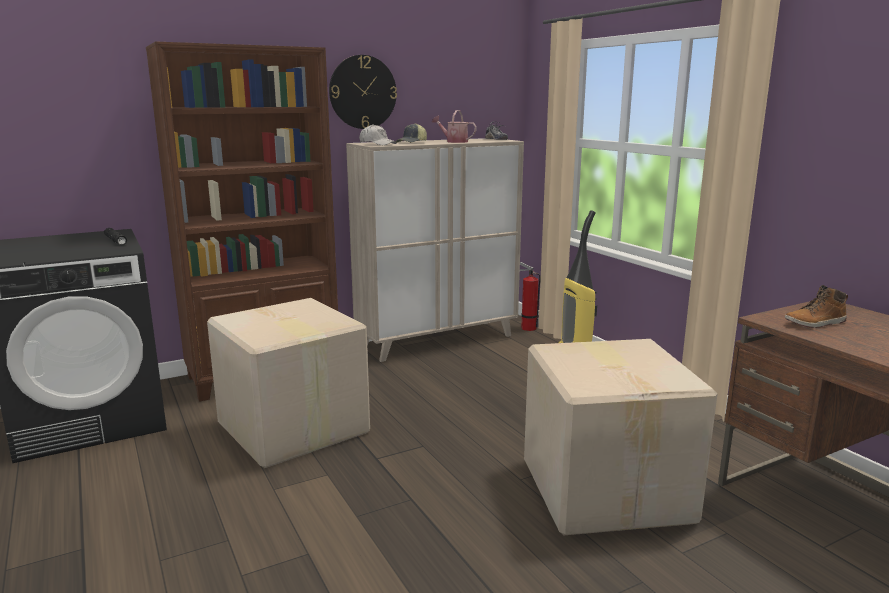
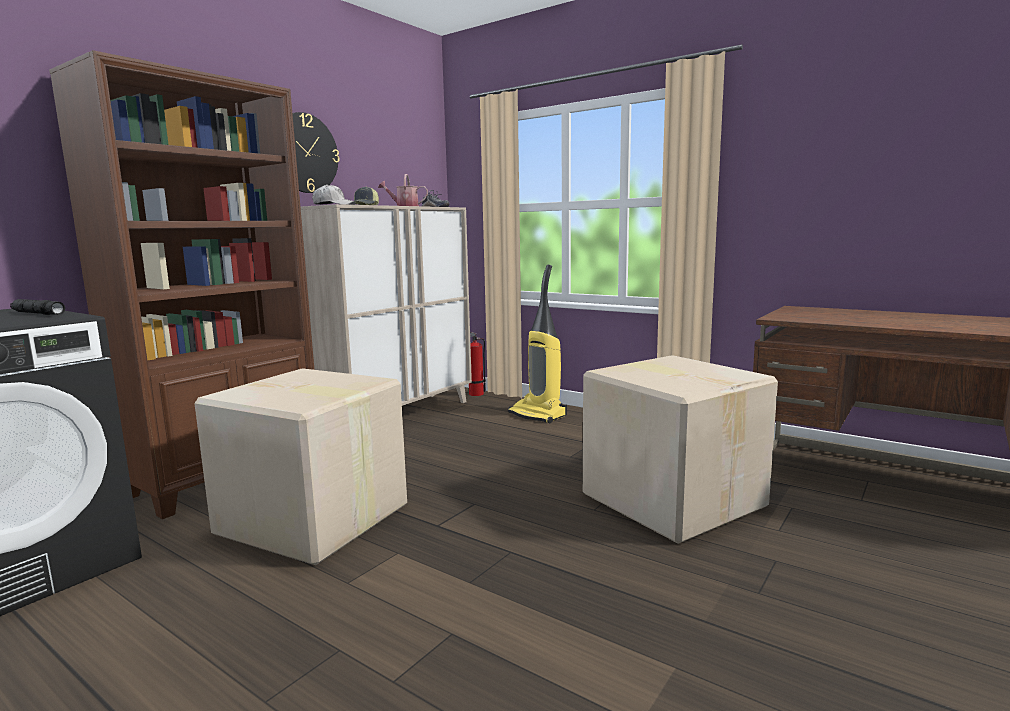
camera: 25 degrees left, 5 degrees down
boot [785,285,848,328] -> none

